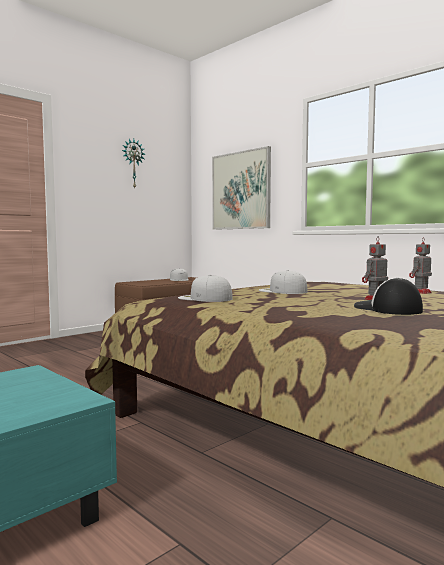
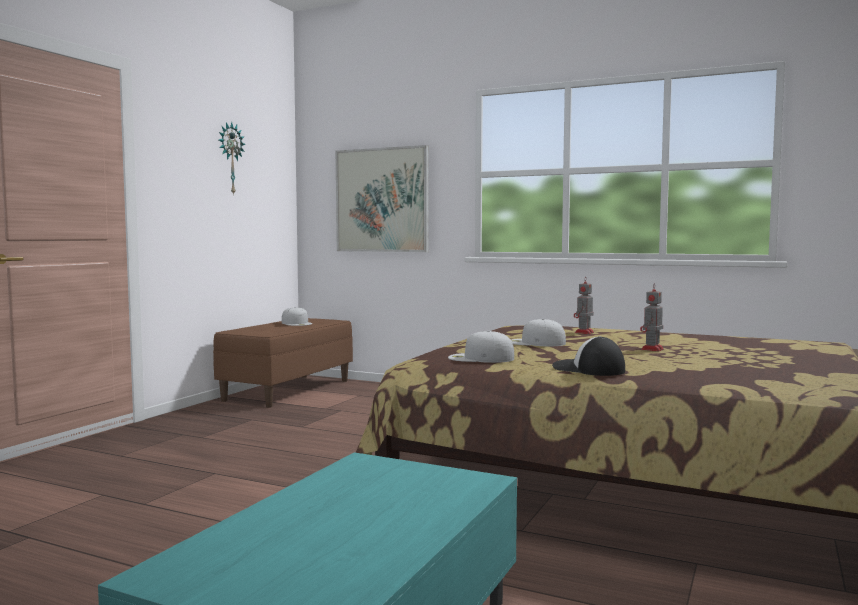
camera: 20 degrees left, 0 degrees up
cap [354,277,423,315] -> cap moved to [552,336,625,376]
toy robot [409,237,432,294] -> toy robot moved to [574,281,594,334]

